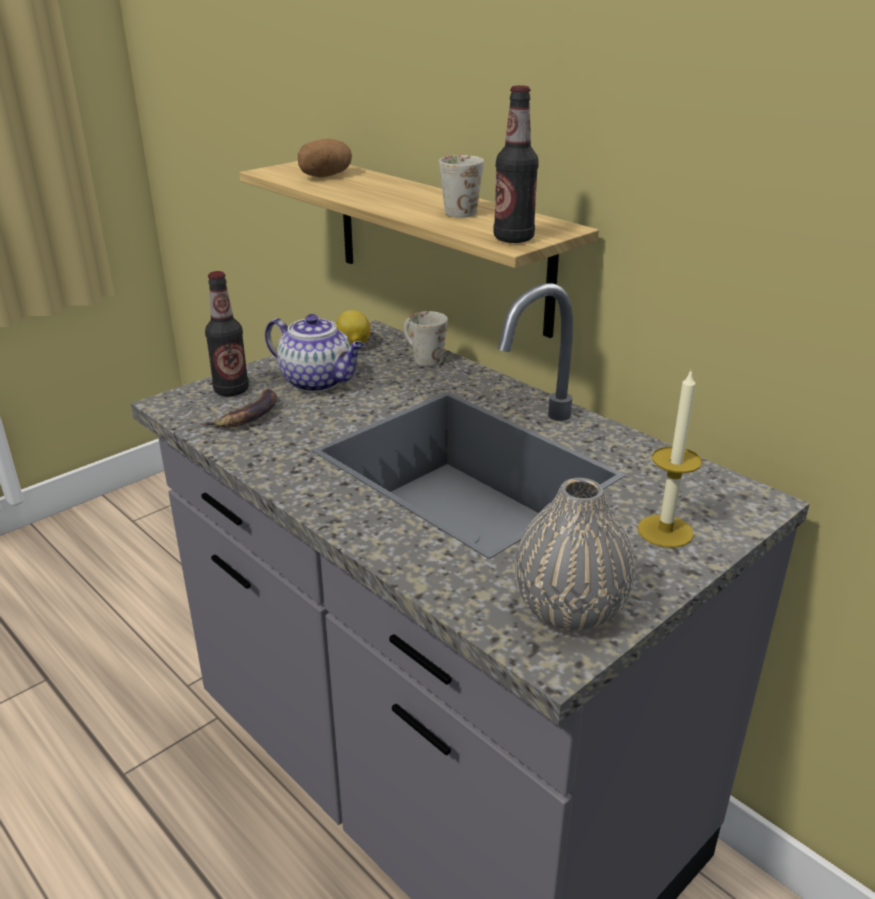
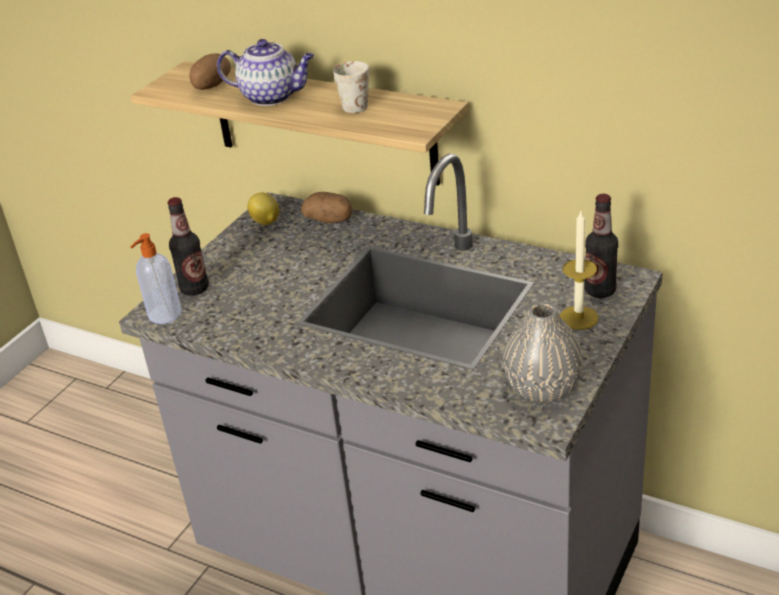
camera: 15 degrees left, 5 degrees up
banana [200,389,277,428] -> none
teapot [265,314,365,392] -> teapot moved to [217,39,314,106]
white mug [404,311,448,366] -> potato [301,192,353,223]
bottle [493,85,539,243] -> bottle moved to [584,194,618,298]
none -> soap dispenser [130,233,182,324]

